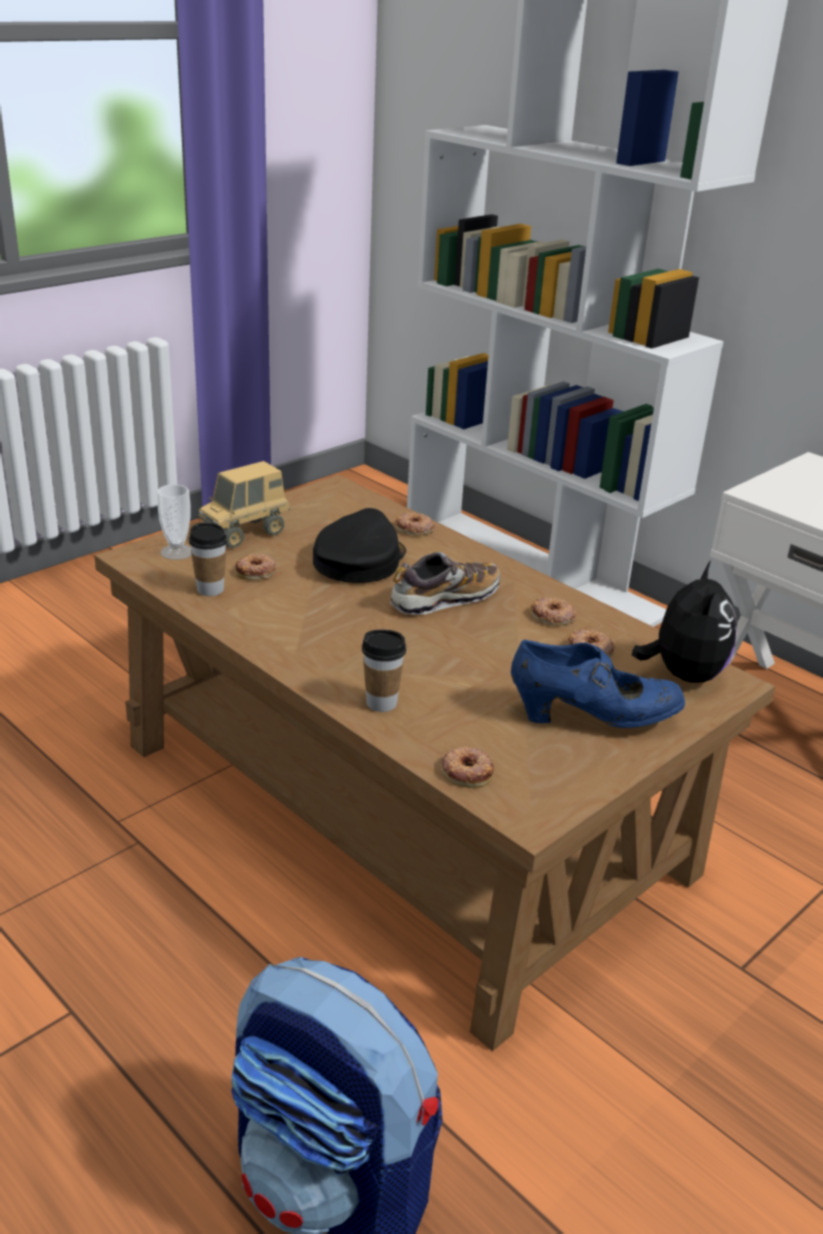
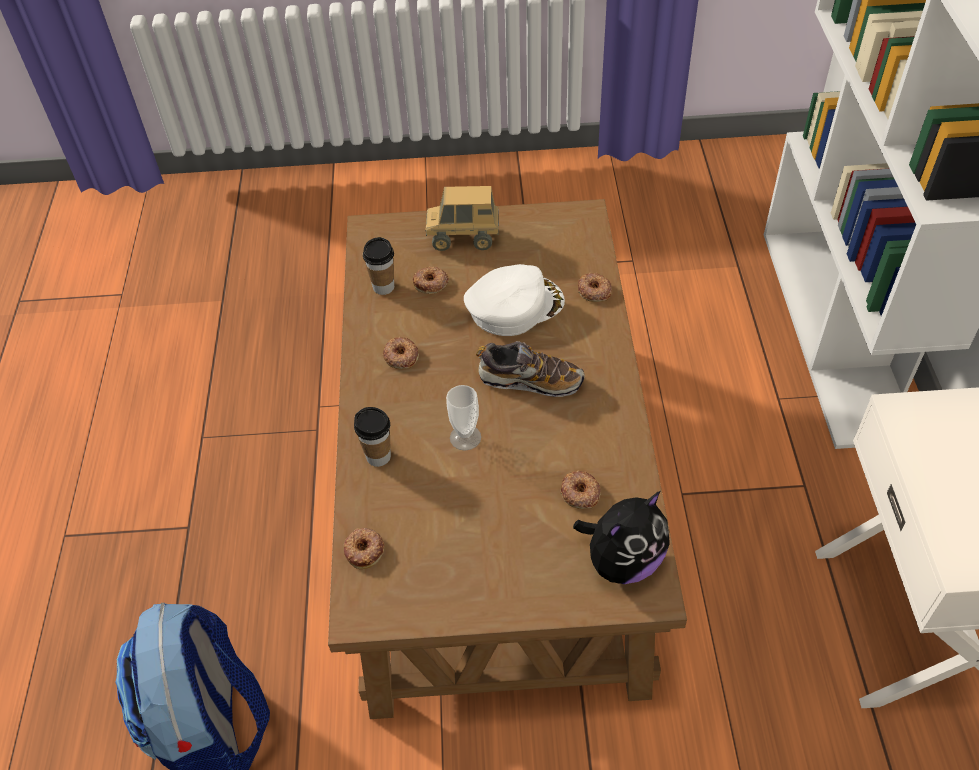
camera: 45 degrees right, 20 degrees up
cup [157,484,191,560] -> cup moved to [446,385,481,451]
black cap [313,508,406,583] -> white cap [464,264,565,336]
blue shoe [511,640,685,728] -> none
donut [531,597,576,626] -> donut moved to [383,336,419,369]

